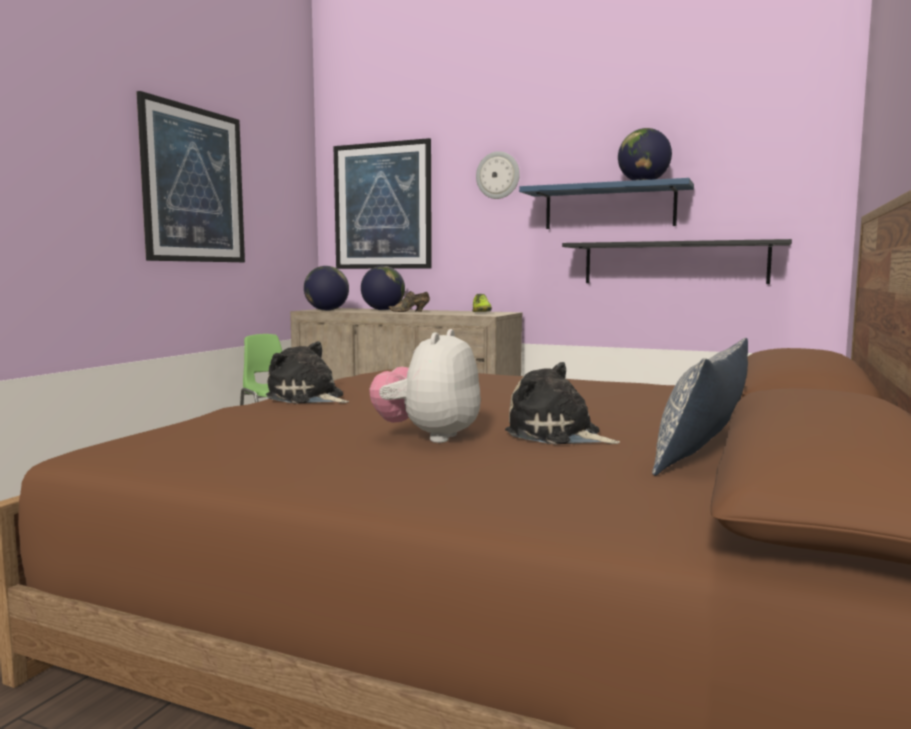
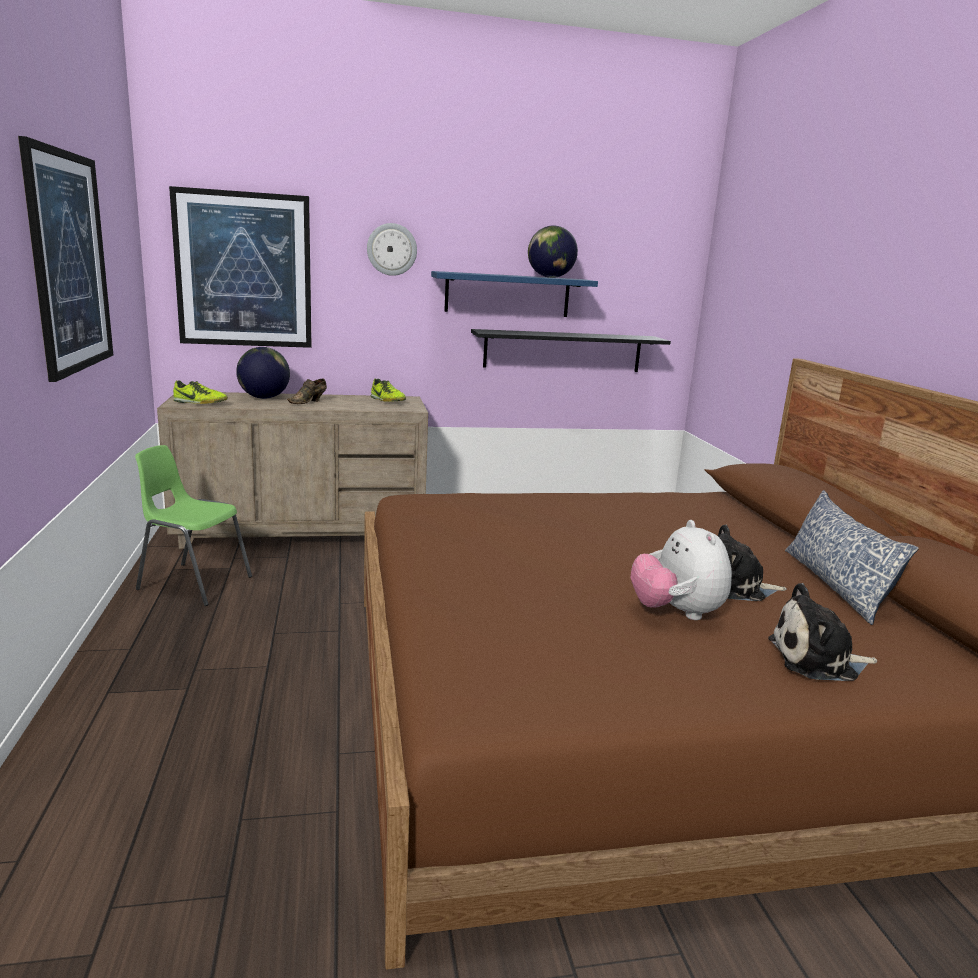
camera: 35 degrees left, 10 degrees up
plush toy [266,341,349,404] -> plush toy moved to [768,583,877,681]
globe [304,266,349,311] -> shoe [173,380,228,404]

